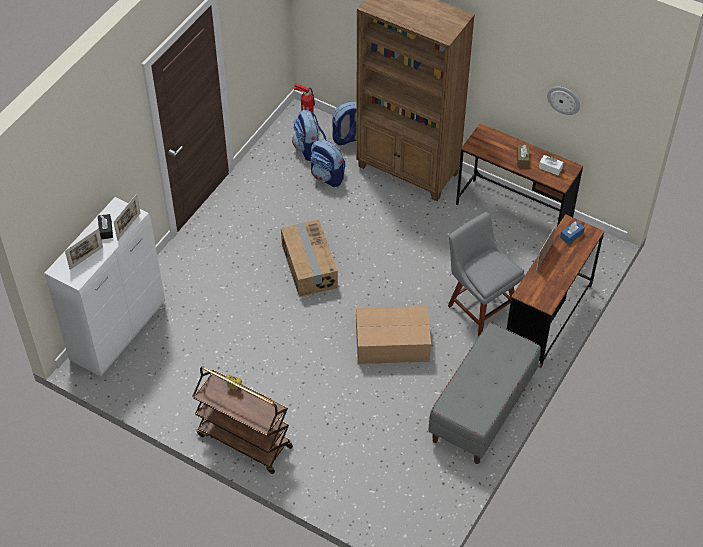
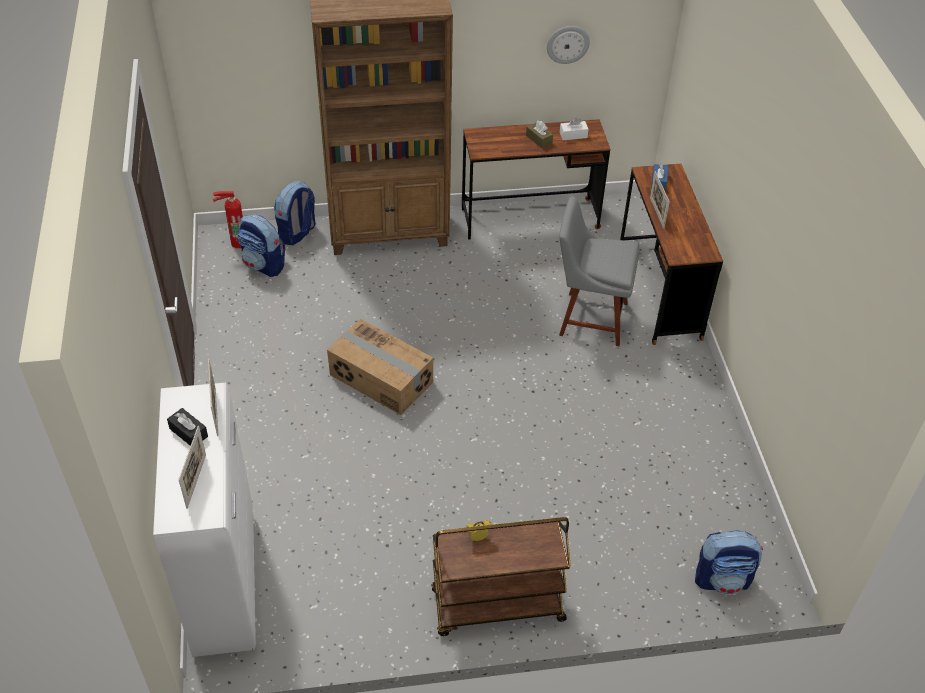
camera: 40 degrees left, 5 degrees down
backpack [311,140,345,187] -> backpack moved to [695,530,763,595]
cardboard box [356,306,431,364] -> none
grey bench [428,323,541,464] -> none

